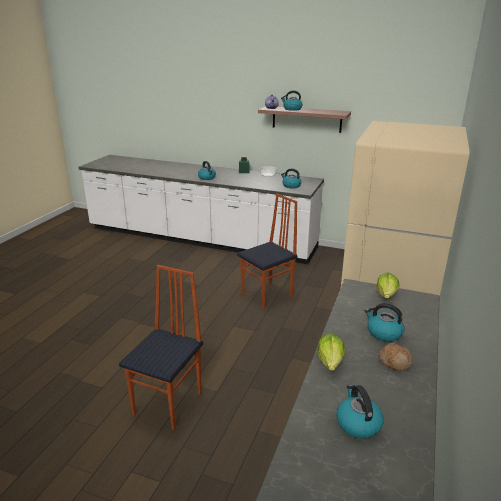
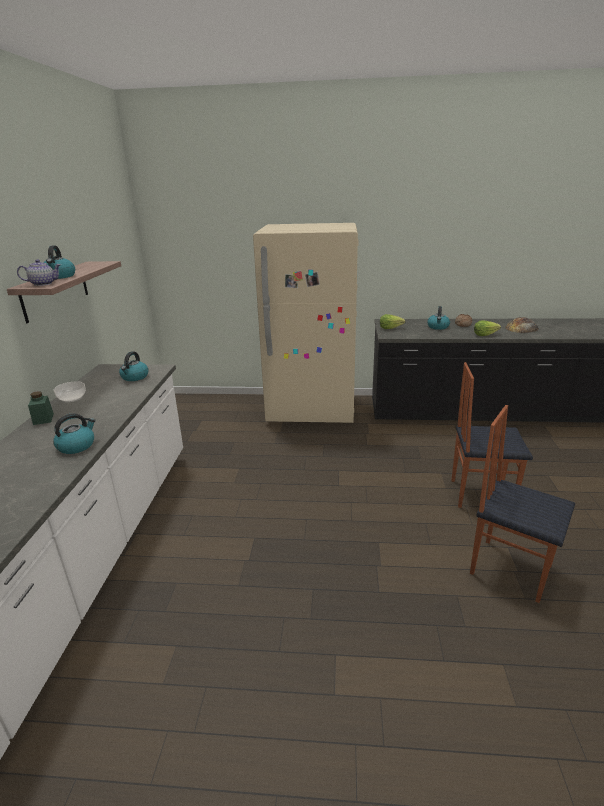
camera: 105 degrees left, 0 degrees up
chair [237,194,297,310] -> chair moved to [470,405,575,603]
kettle [337,384,384,439] -> bread [505,317,539,333]

